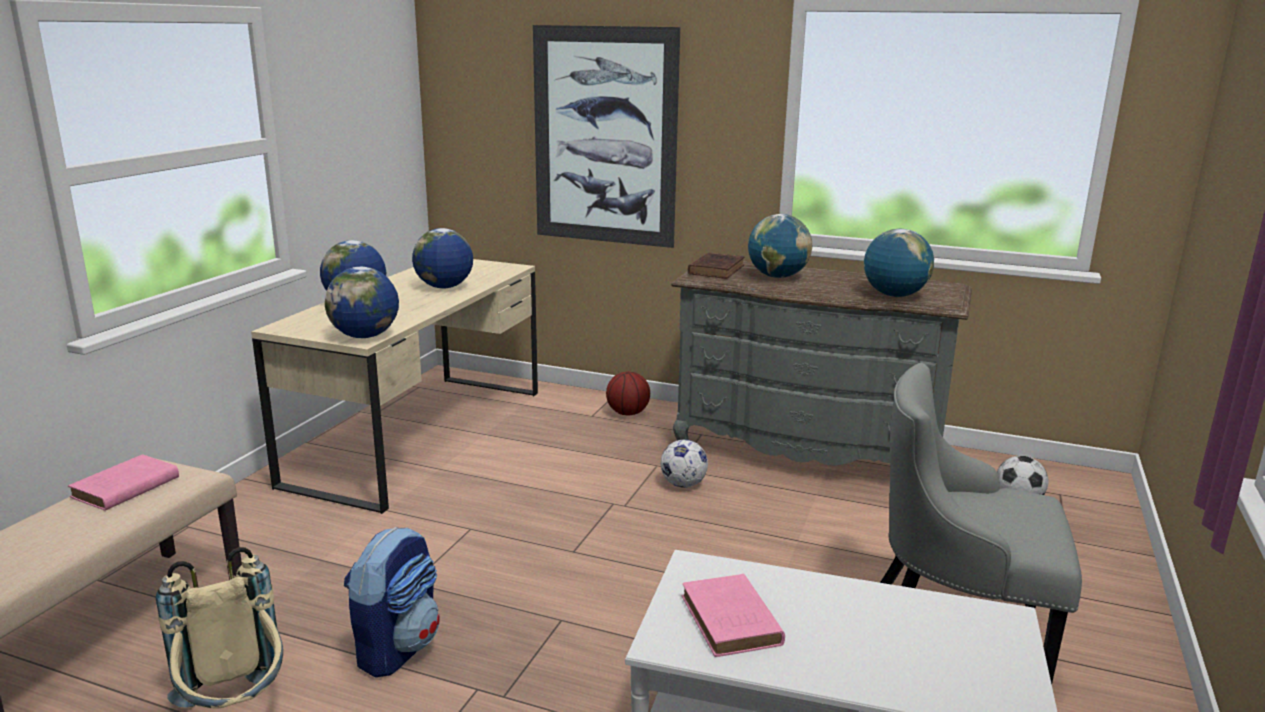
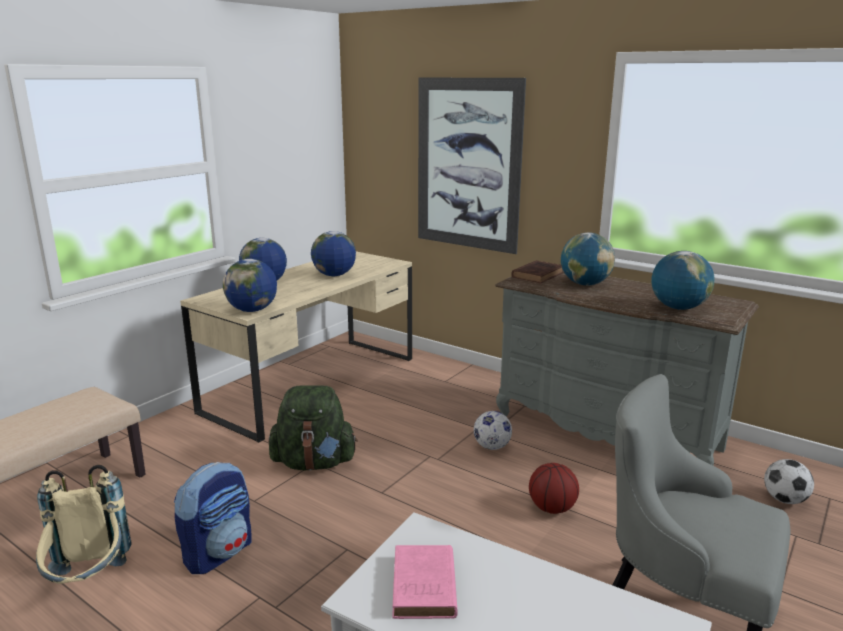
camera: 15 degrees right, 0 degrees up
pink book [68,454,179,511] -> none
basketball [606,371,650,416] -> basketball moved to [529,463,579,514]
none -> green backpack [269,385,358,471]

